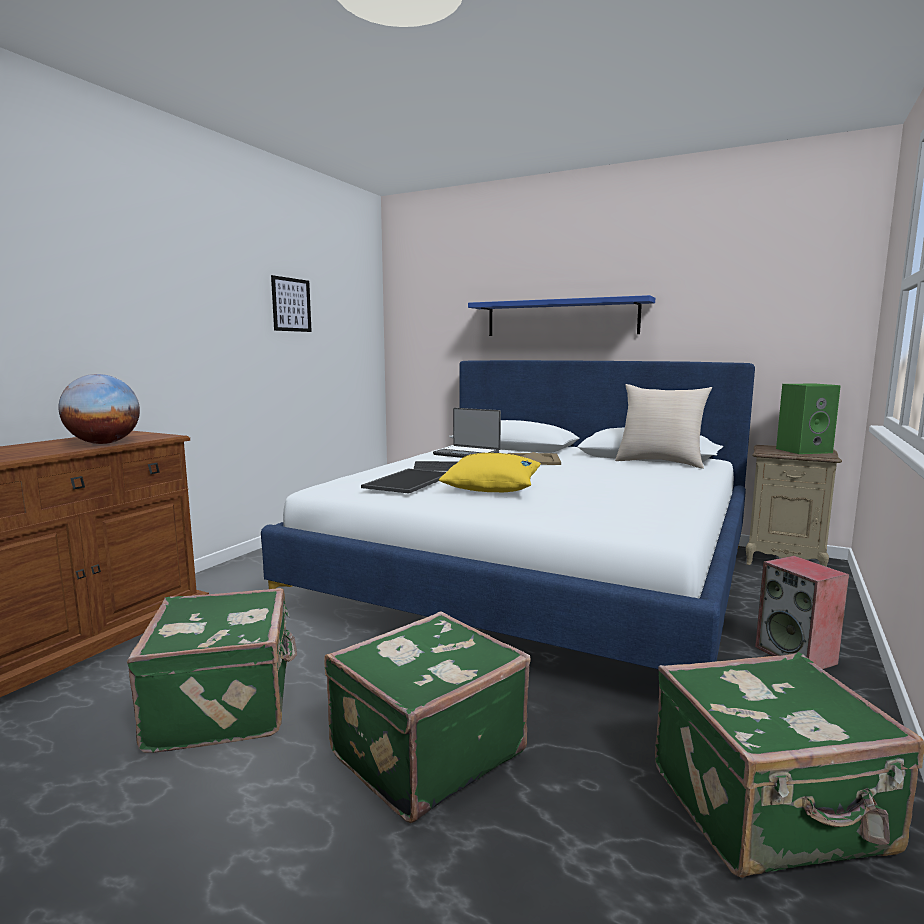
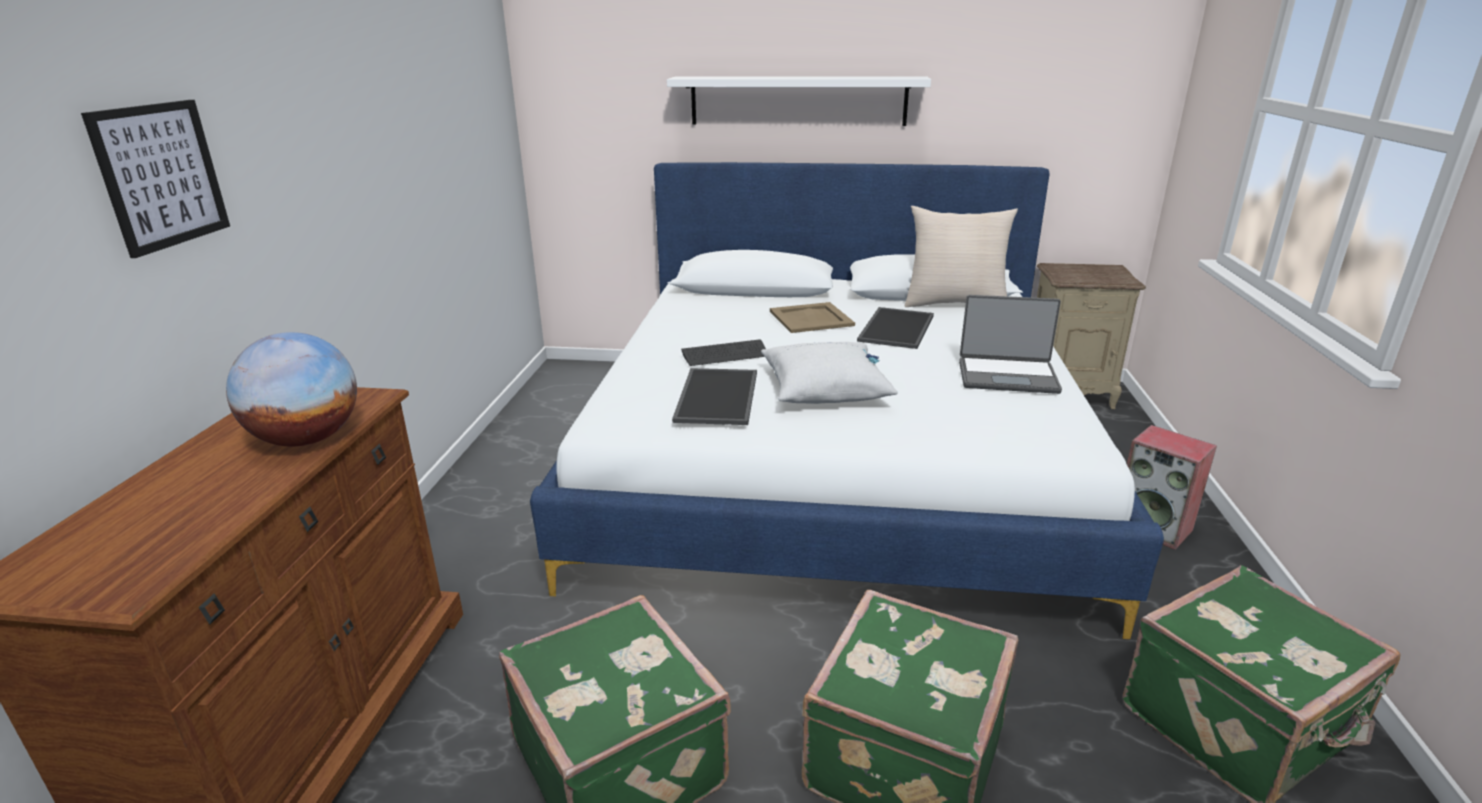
camera: 20 degrees left, 15 degrees up
picture [271,275,312,332] -> picture moved to [81,100,230,258]
laptop [433,408,501,458] -> laptop moved to [959,295,1062,394]
yellow pillow [439,453,541,492] -> grey pillow [761,342,897,404]
blue shelf [468,295,655,336] -> white shelf [667,76,931,126]
green speaker [776,383,841,454] -> none
none -> tray [857,307,934,349]

